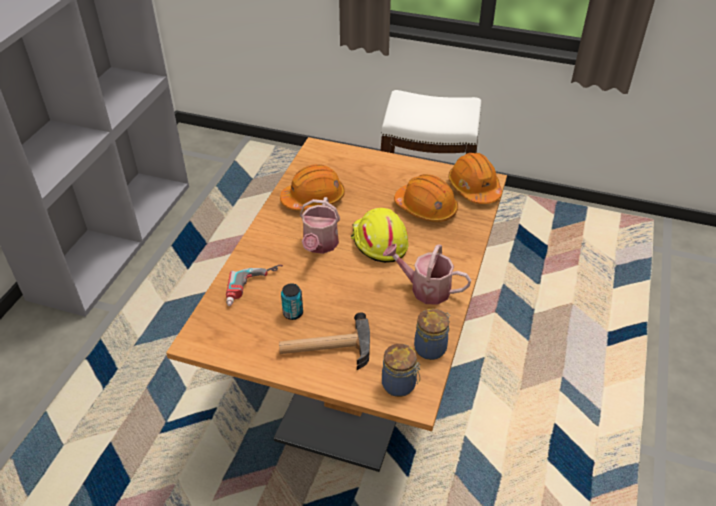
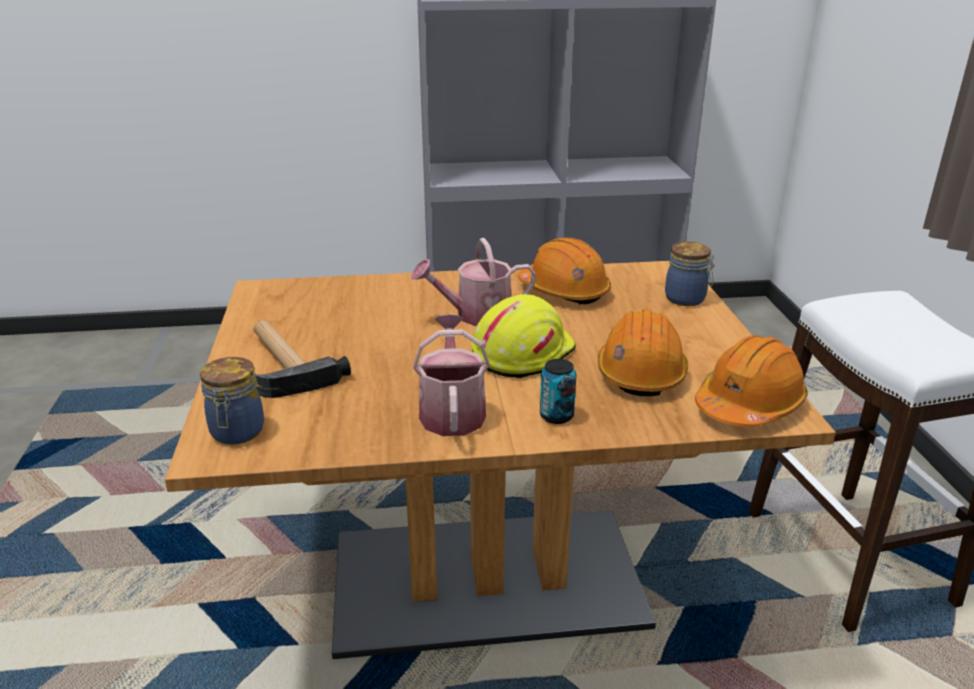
camera: 65 degrees right, 15 degrees down
power drill [226,265,283,306] -> none
can [281,283,303,320] -> can moved to [540,359,577,424]
jar [414,309,450,360] -> jar moved to [665,242,715,306]

